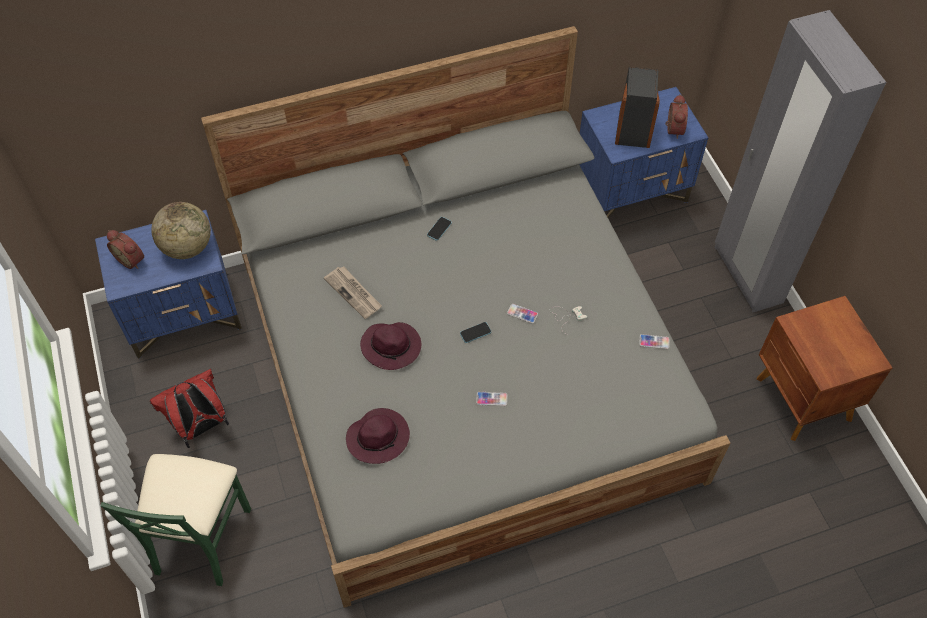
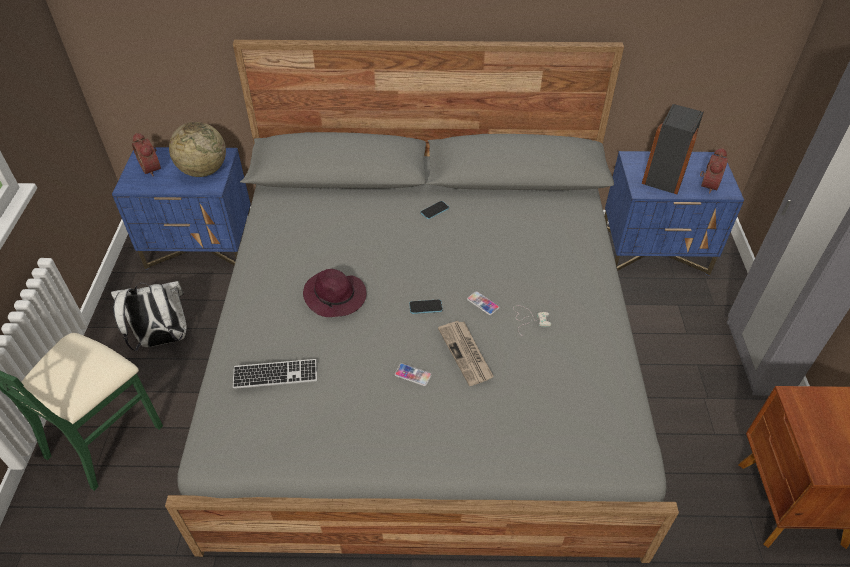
camera: 20 degrees right, 10 degrees down
red backpack [149,369,229,448] -> white backpack [111,281,187,351]
newspaper [324,266,382,319] -> newspaper moved to [438,321,494,386]
purple hat [346,408,410,464] -> keyboard [233,359,317,389]
phone [639,334,669,349] -> none

